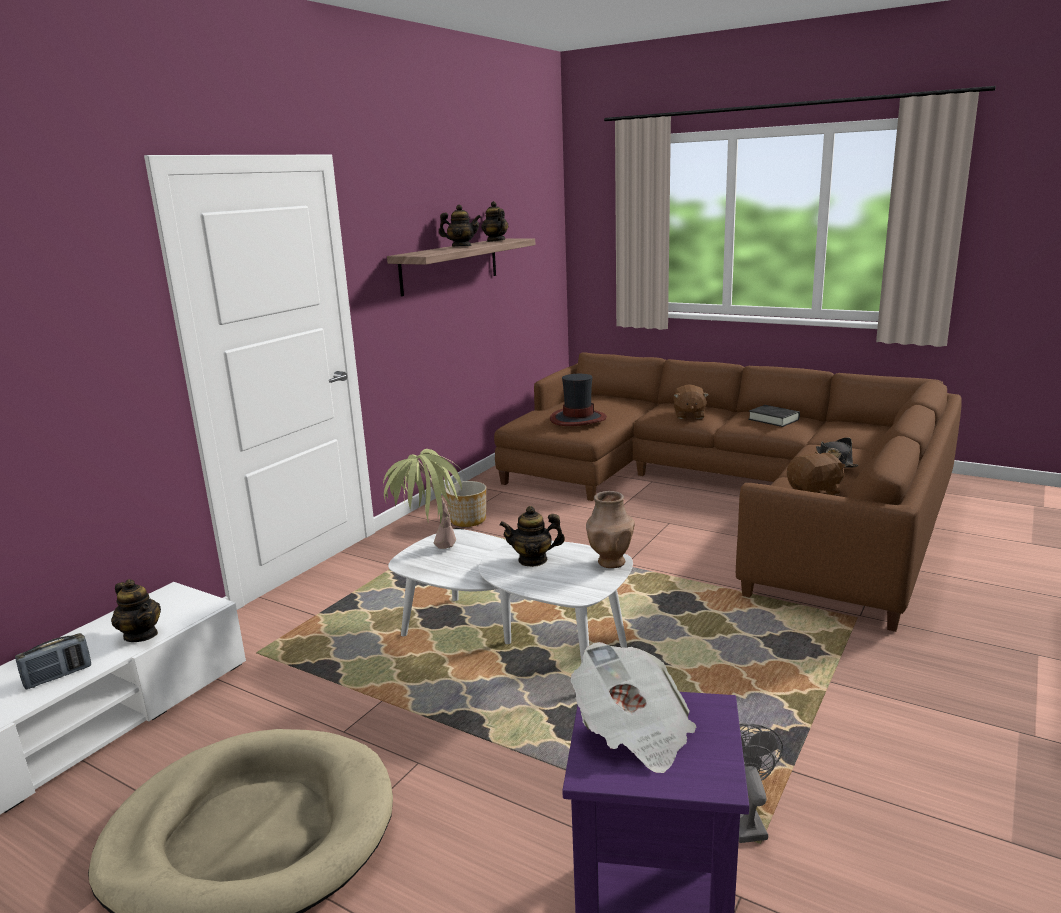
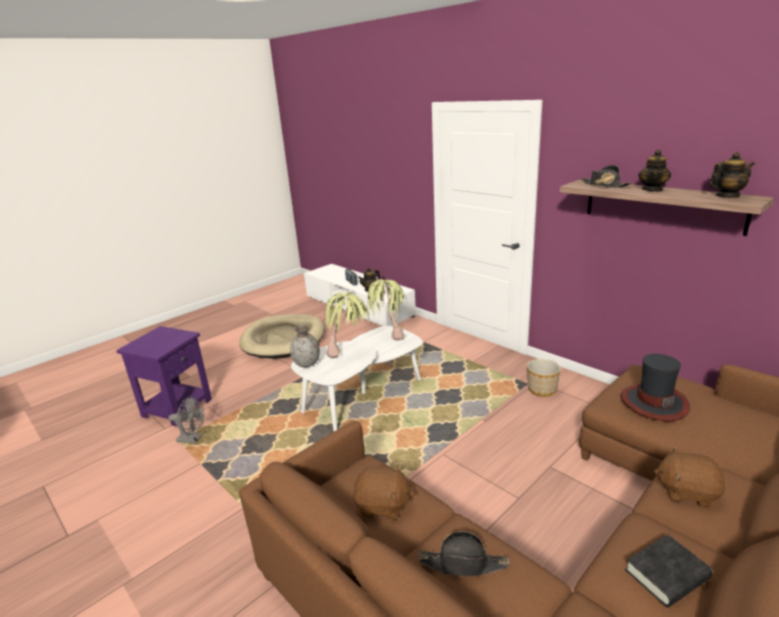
camera: 105 degrees right, 5 degrees up
teapot [500,506,565,567] -> potted plant [324,292,369,358]
newspaper [571,642,696,773] -> none
brown vase [586,491,635,568] -> none
brown plush toy [787,452,845,495] -> brown plush toy turned 75 degrees counterclockwise [353,464,414,520]
none -> grey vase [290,324,320,367]
none -> black hat [581,165,632,188]

